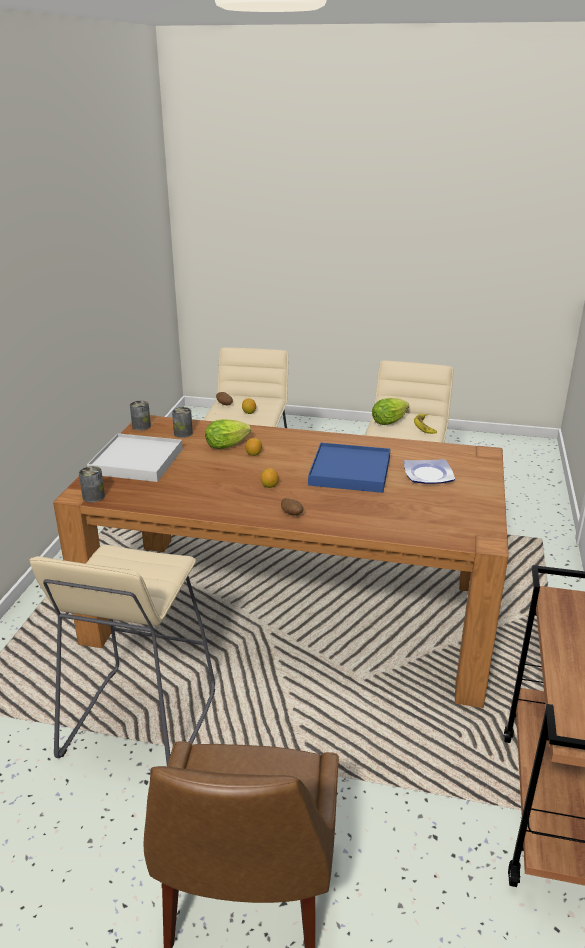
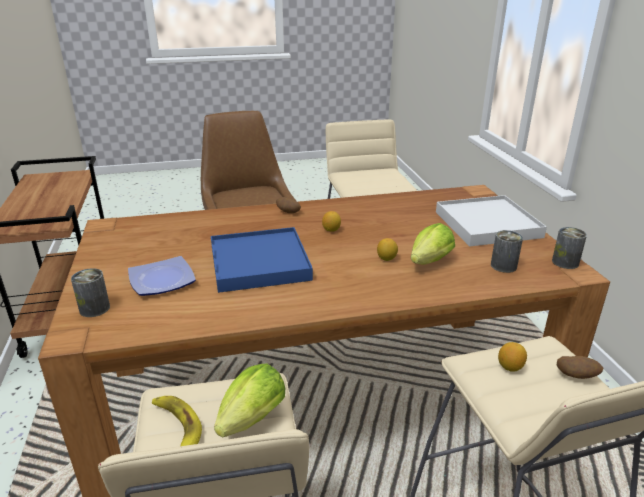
camera: 155 degrees right, 0 degrees up
can [79,466,105,503] -> can moved to [71,268,110,317]

